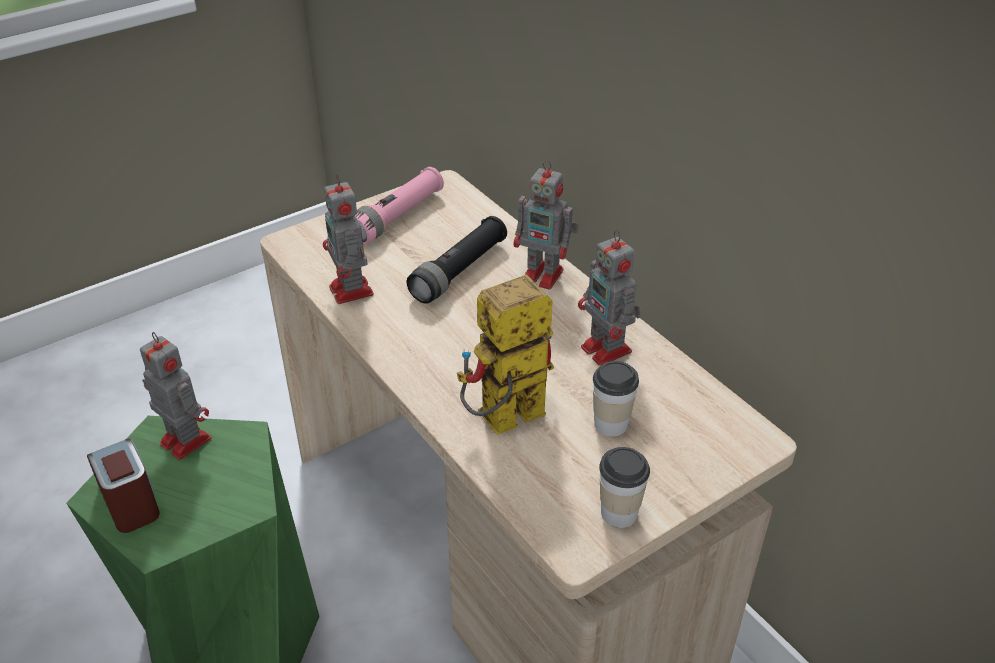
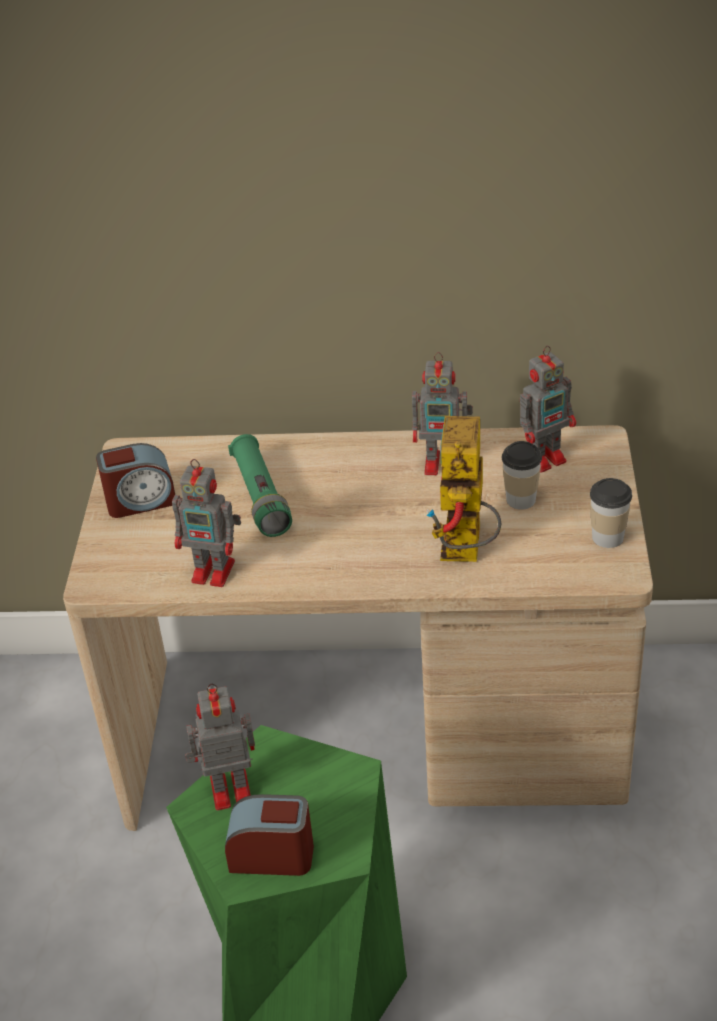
camera: 50 degrees left, 0 degrees up
pink flashlight [355,167,444,245] -> alarm clock [96,443,175,518]
black flashlight [407,216,507,304] -> green flashlight [228,434,292,537]
toy robot [514,160,579,290] -> toy robot moved to [520,346,576,472]

